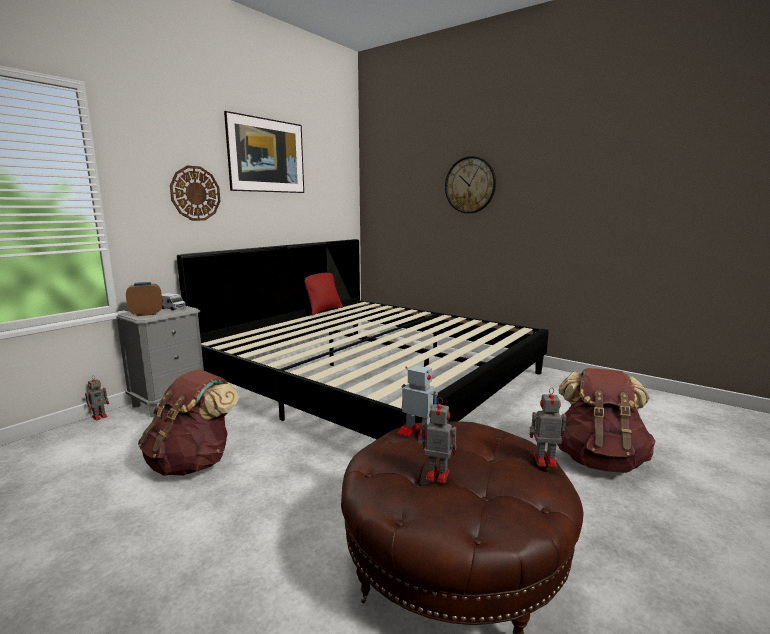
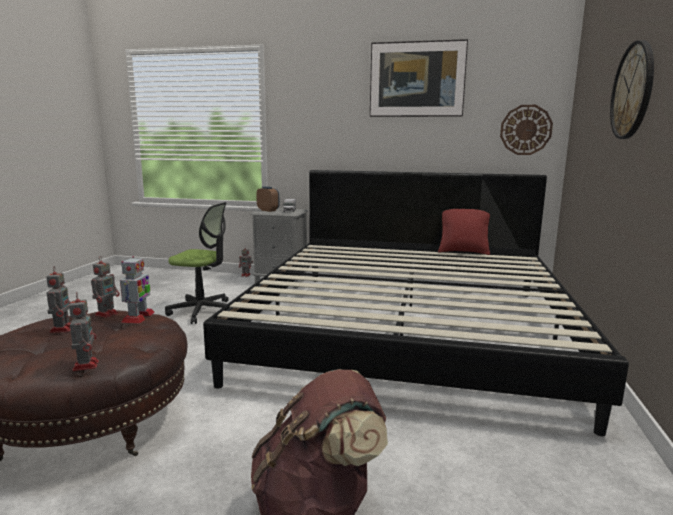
camera: 65 degrees right, 0 degrees up
brown backpack [138,369,239,476] -> office chair [165,202,229,324]
wall clock [170,166,220,221] -> wall clock moved to [500,105,553,155]
none -> toy robot [91,259,120,318]

